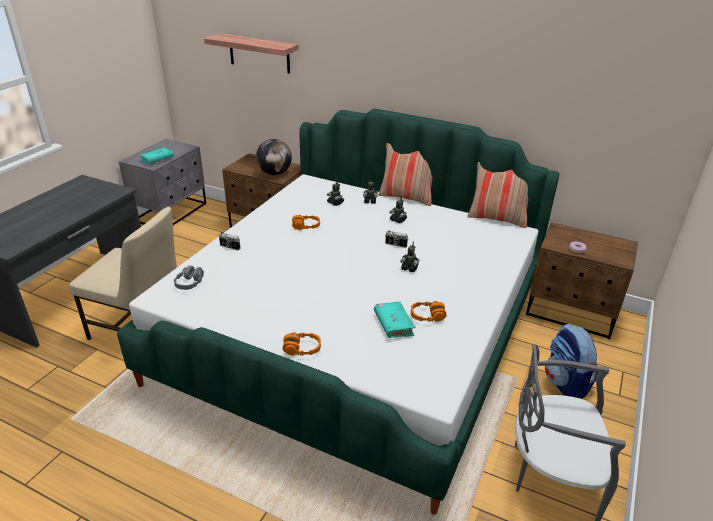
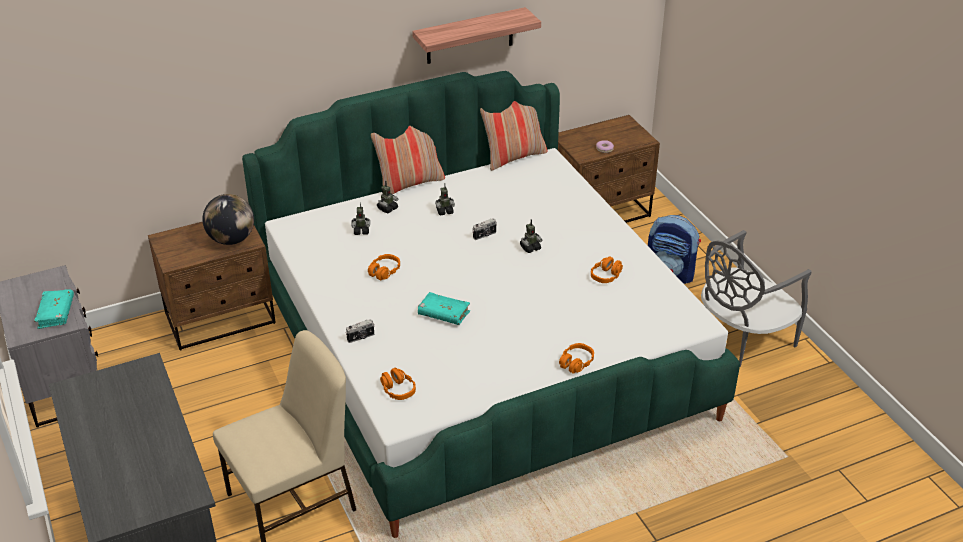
camera: 50 degrees left, 5 degrees up
grey headphones [174,265,204,290] -> orange headphones [380,367,416,400]
shelf [204,33,299,74] -> shelf moved to [412,7,541,64]
turquoise book [374,302,416,338] -> turquoise book moved to [418,292,470,325]

